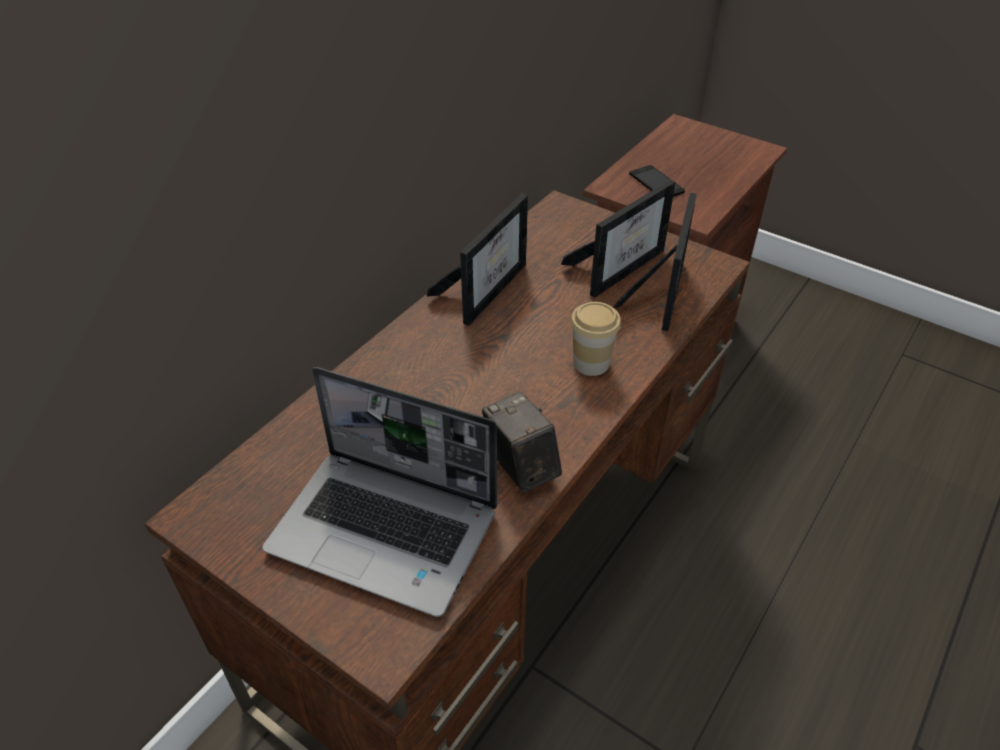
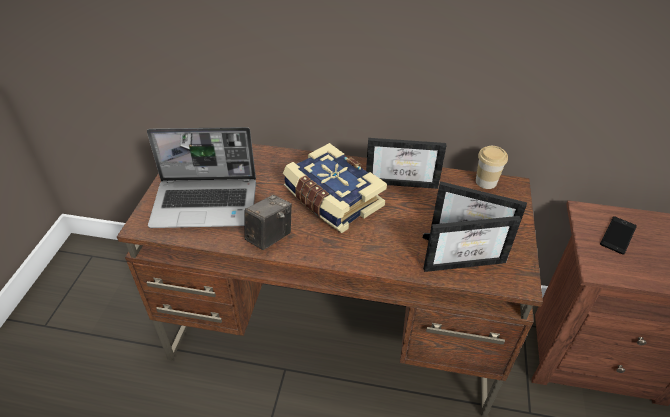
camera: 65 degrees right, 0 degrees up
laptop [262,367,497,617] -> laptop turned 90 degrees counterclockwise [147,127,256,228]
cup [570,302,621,376] -> cup moved to [476,146,508,189]
none -> book [283,143,387,233]

